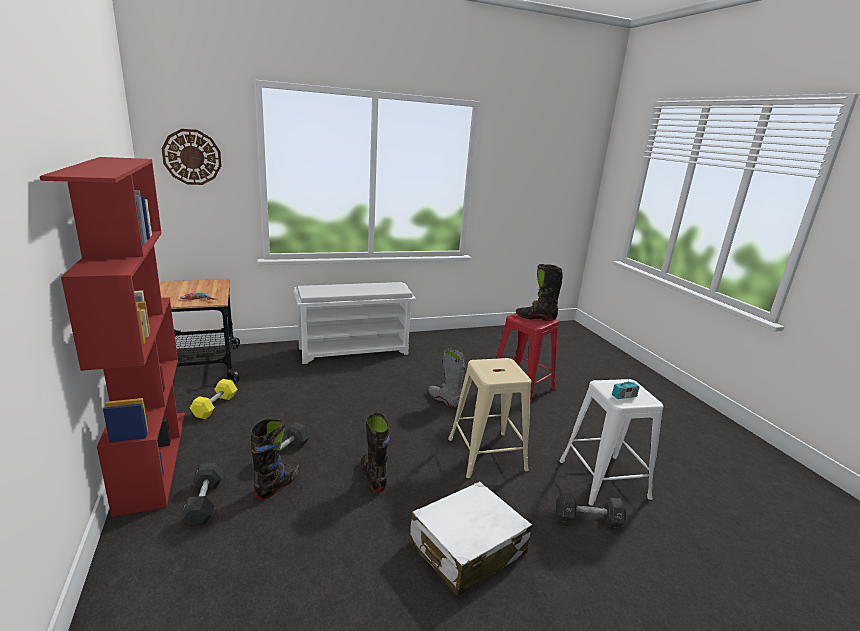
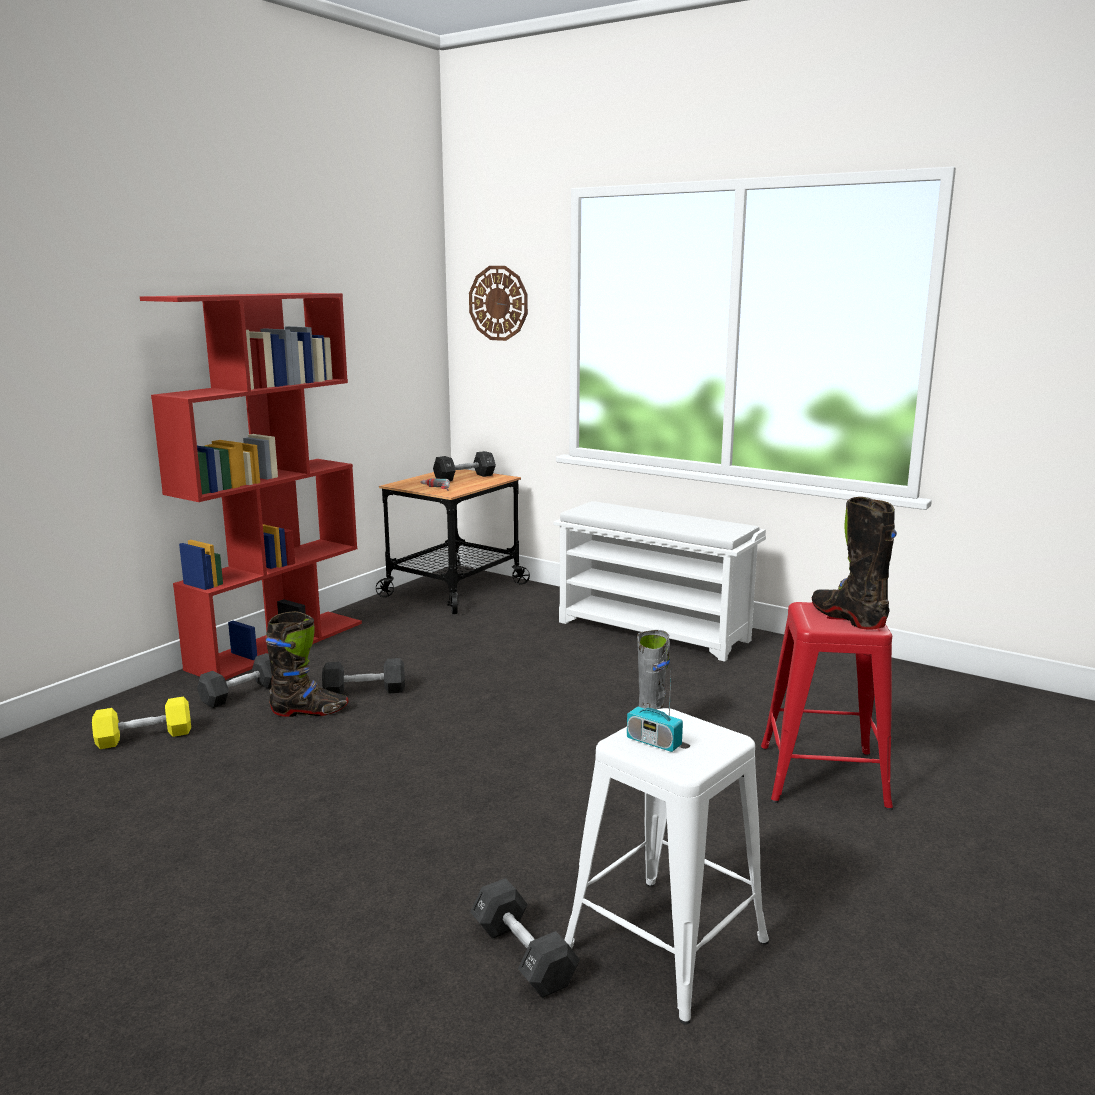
camera: 55 degrees right, 5 degrees down
yellow dumbbell [190,379,238,419] -> yellow dumbbell moved to [92,697,191,749]
black boot [360,413,390,493] -> none
white suitcase [409,481,532,596] -> none
beige stool [448,358,531,479] -> none
none -> black dumbbell [433,451,496,482]

